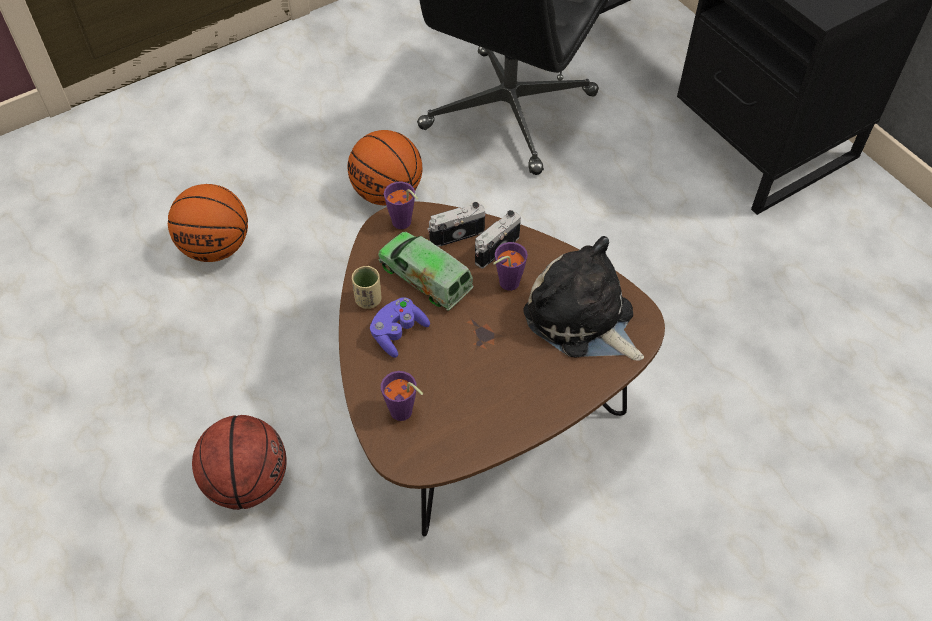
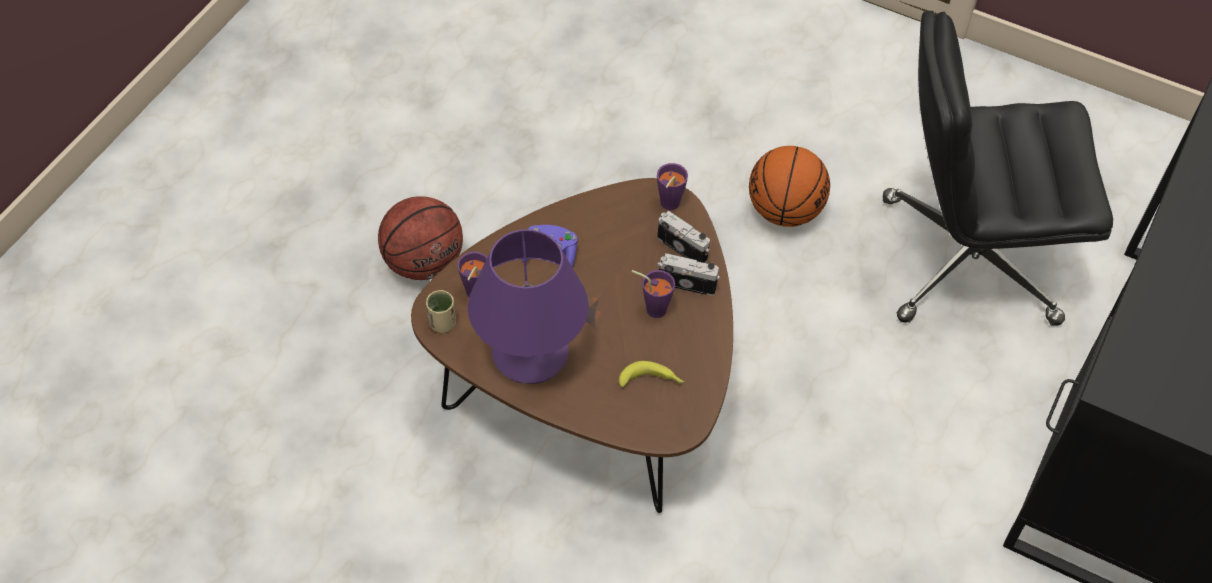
camera: 60 degrees right, 0 degrees up
basketball [168,184,248,262] -> none
beige cup [352,266,381,309] -> beige cup moved to [426,290,456,333]
toy truck [378,232,474,311] -> none
plush toy [523,236,644,361] -> banana [619,361,684,387]
none -> purple table lamp [468,229,589,384]

